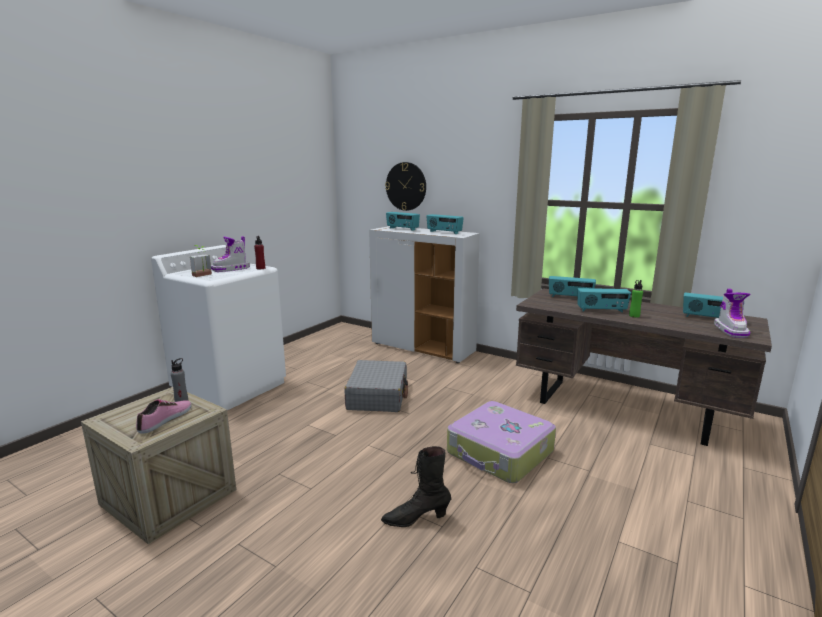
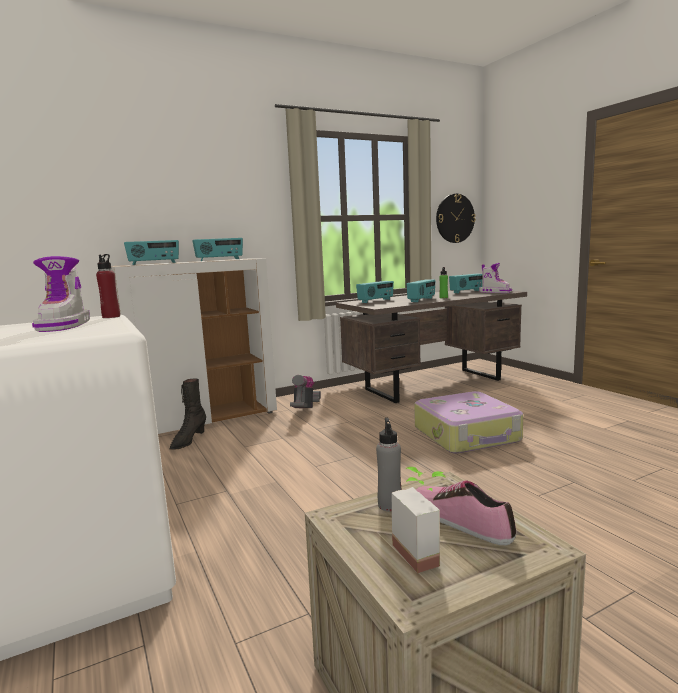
camera: 60 degrees left, 5 degrees down
potted plant [190,245,212,277] -> potted plant moved to [391,467,445,573]
grey suitcase [345,360,408,412] -> none
black boot [381,446,451,527] -> black boot moved to [170,379,206,450]
wall clock [385,162,426,211] -> wall clock moved to [436,194,476,243]
none -> vacuum cleaner [290,375,321,408]

